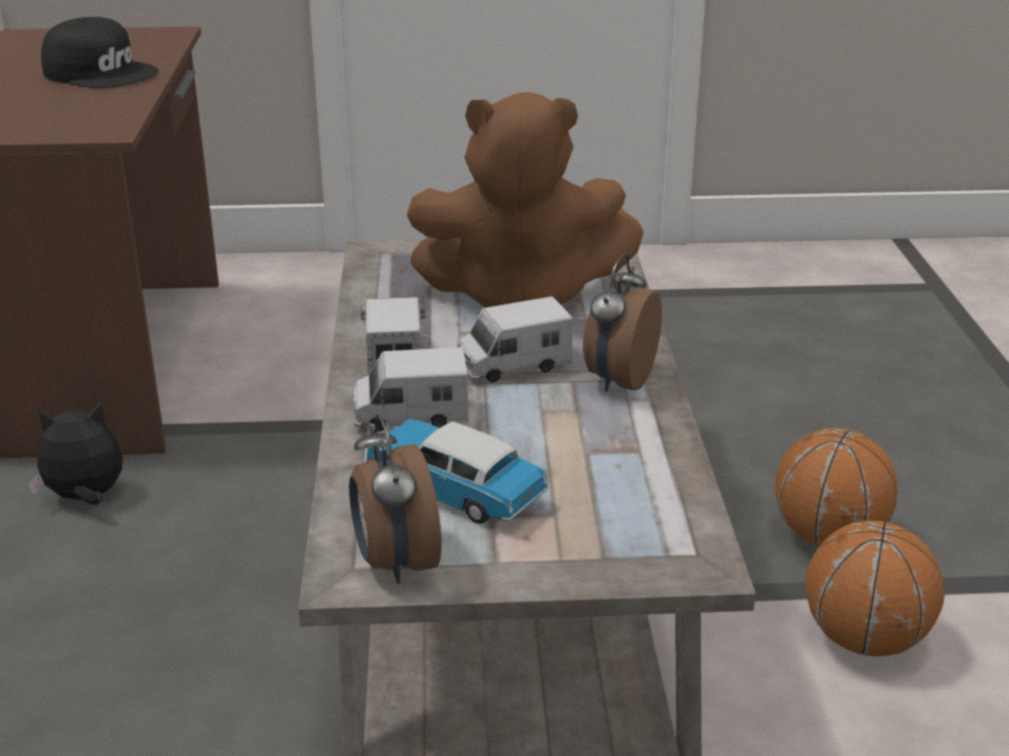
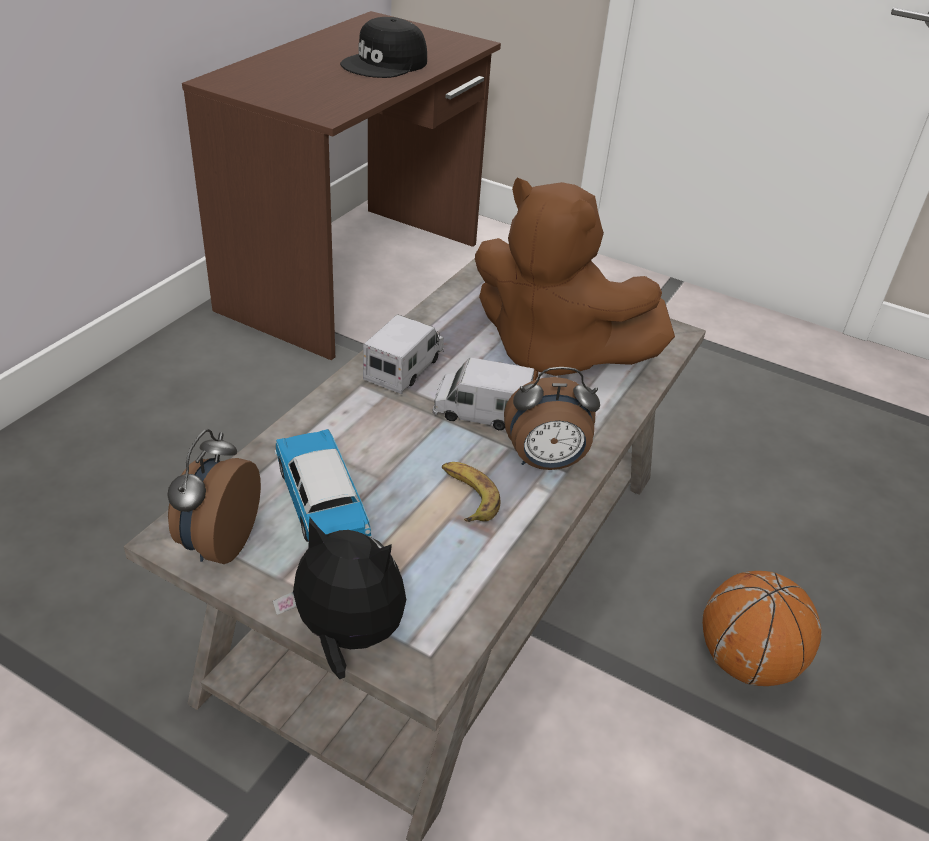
camera: 30 degrees right, 10 degrees up
plush toy [28,402,123,505] -> plush toy moved to [273,516,406,679]
black cap [41,17,159,88] -> black cap turned 75 degrees clockwise [340,17,427,78]
toy truck [353,347,469,432] -> none
alarm clock [583,253,662,392] -> alarm clock turned 150 degrees counterclockwise [504,367,600,470]
basketball [805,521,945,656] -> none
none -> banana [442,462,500,522]

